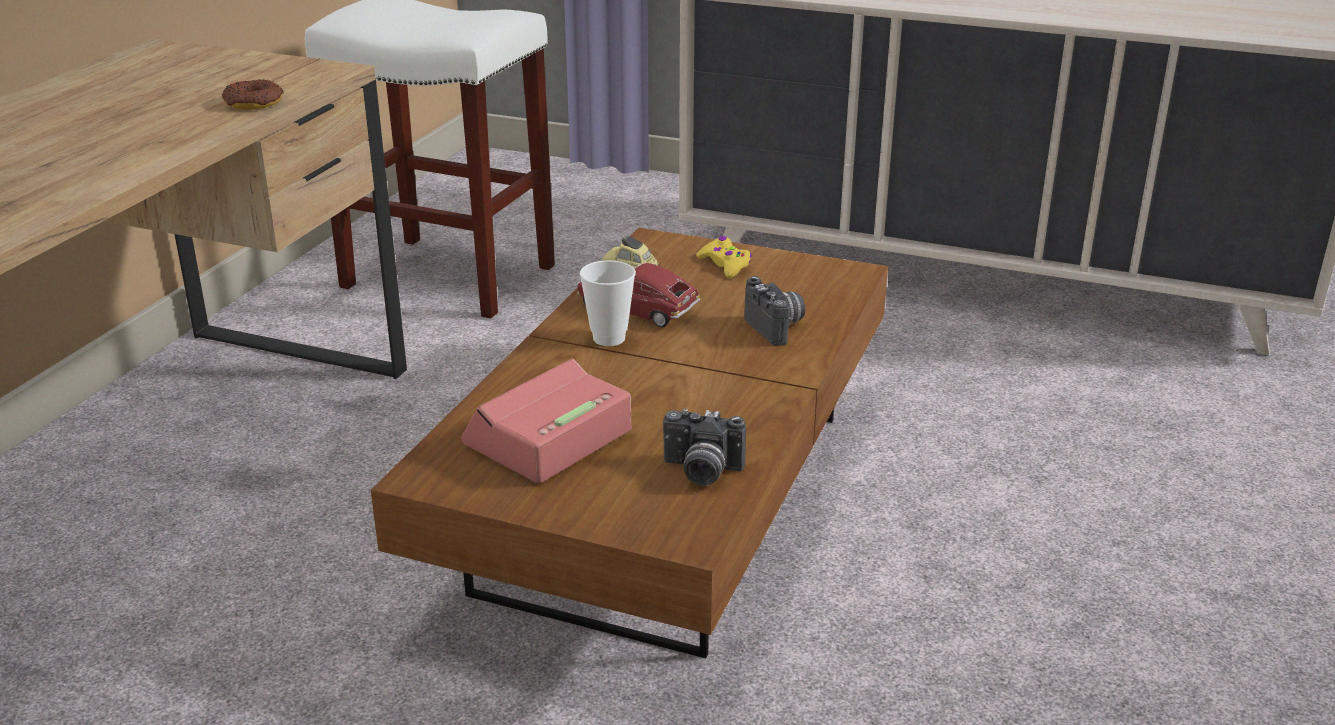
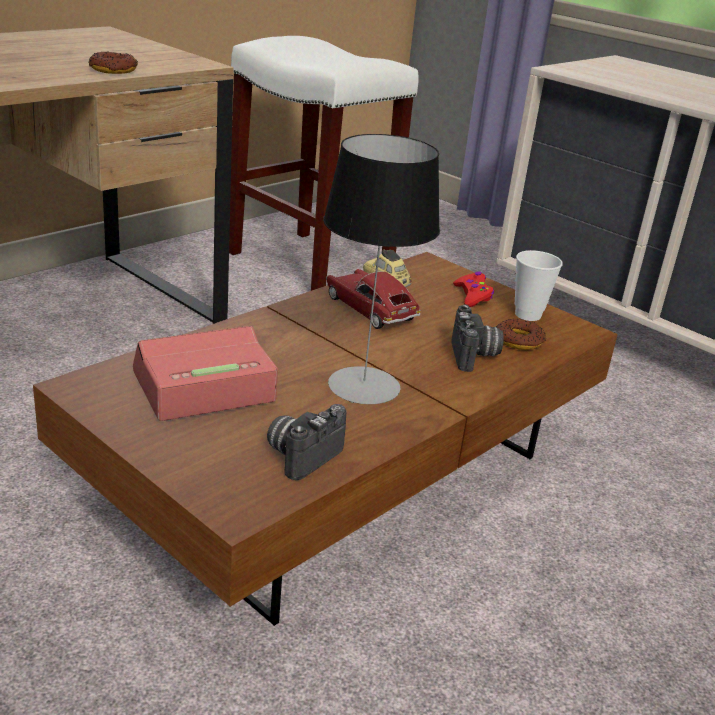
camera: 20 degrees right, 0 degrees up
cup [580,260,636,346] -> cup moved to [515,250,563,321]
camera [663,409,746,486] -> camera turned 90 degrees clockwise [267,404,346,480]
yellow game controller [696,236,752,278] -> red game controller [453,271,494,307]
none -> table lamp [323,134,440,404]
none -> donut [496,318,546,350]

